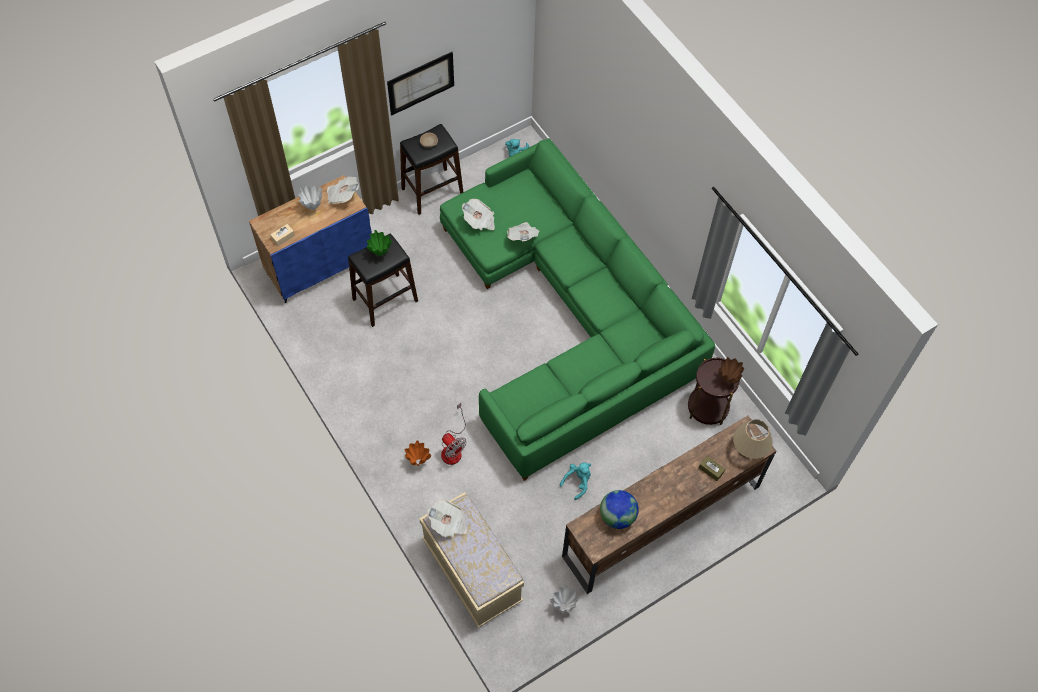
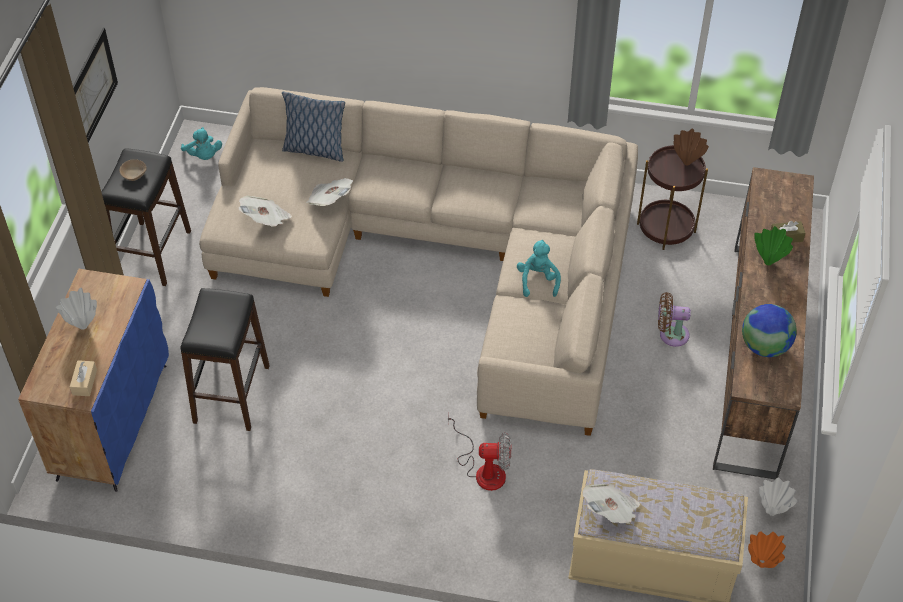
camera: 45 degrees left, 10 degrees down
newspaper [327,177,359,204] -> none
green vase [367,230,392,256] -> green vase moved to [754,226,793,265]
orange vase [404,440,431,466] -> orange vase moved to [748,531,786,568]
green sofa [440,138,715,481] -> beige sofa [199,87,638,436]
turquoise plush toy [560,463,591,500] -> turquoise plush toy moved to [517,240,561,297]
beige table lamp [733,419,773,459] -> none
none -> pillow [282,92,345,162]
none -> brown fan [658,292,691,347]

